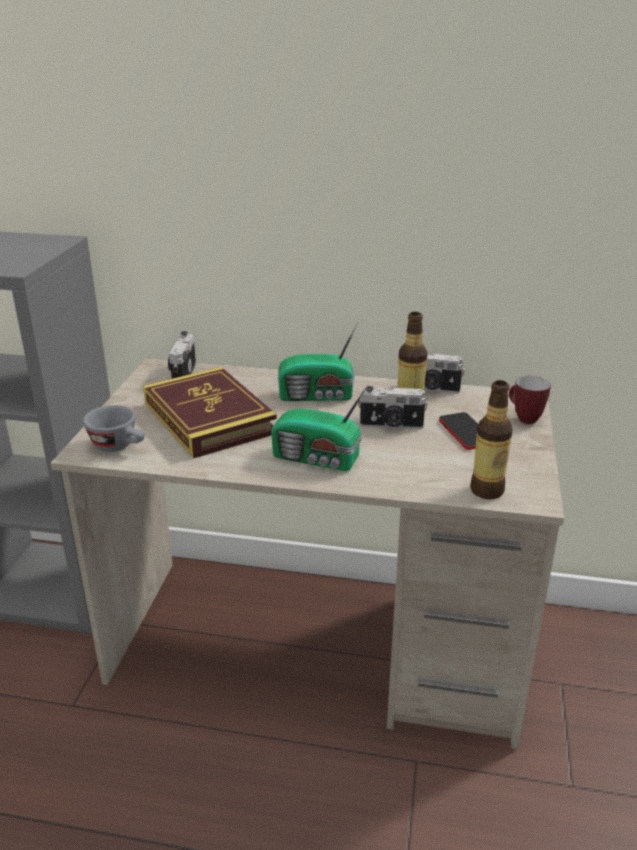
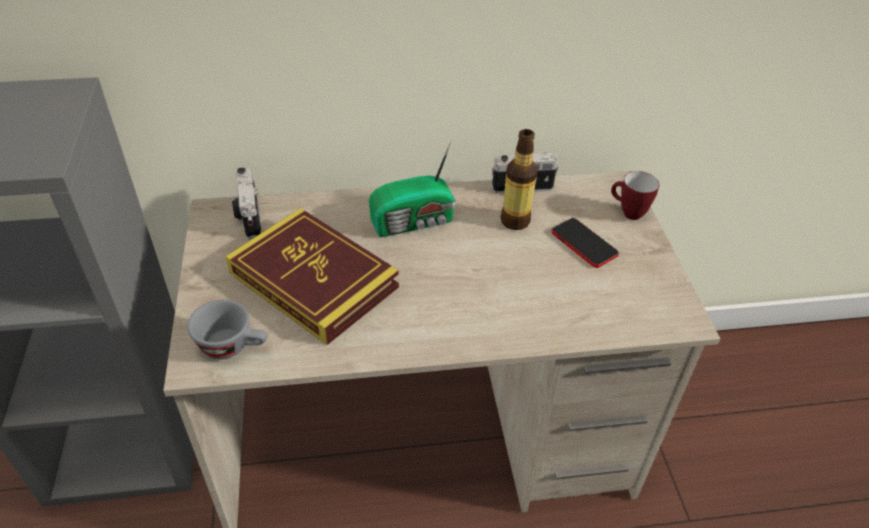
camera: 20 degrees left, 15 degrees up
radio [271,383,369,471] -> none
camera [358,386,428,430] -> none
bottle [470,380,513,499] -> none

